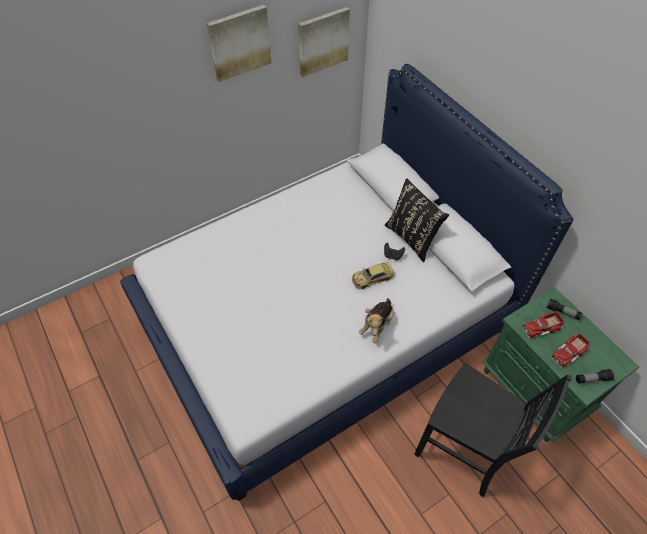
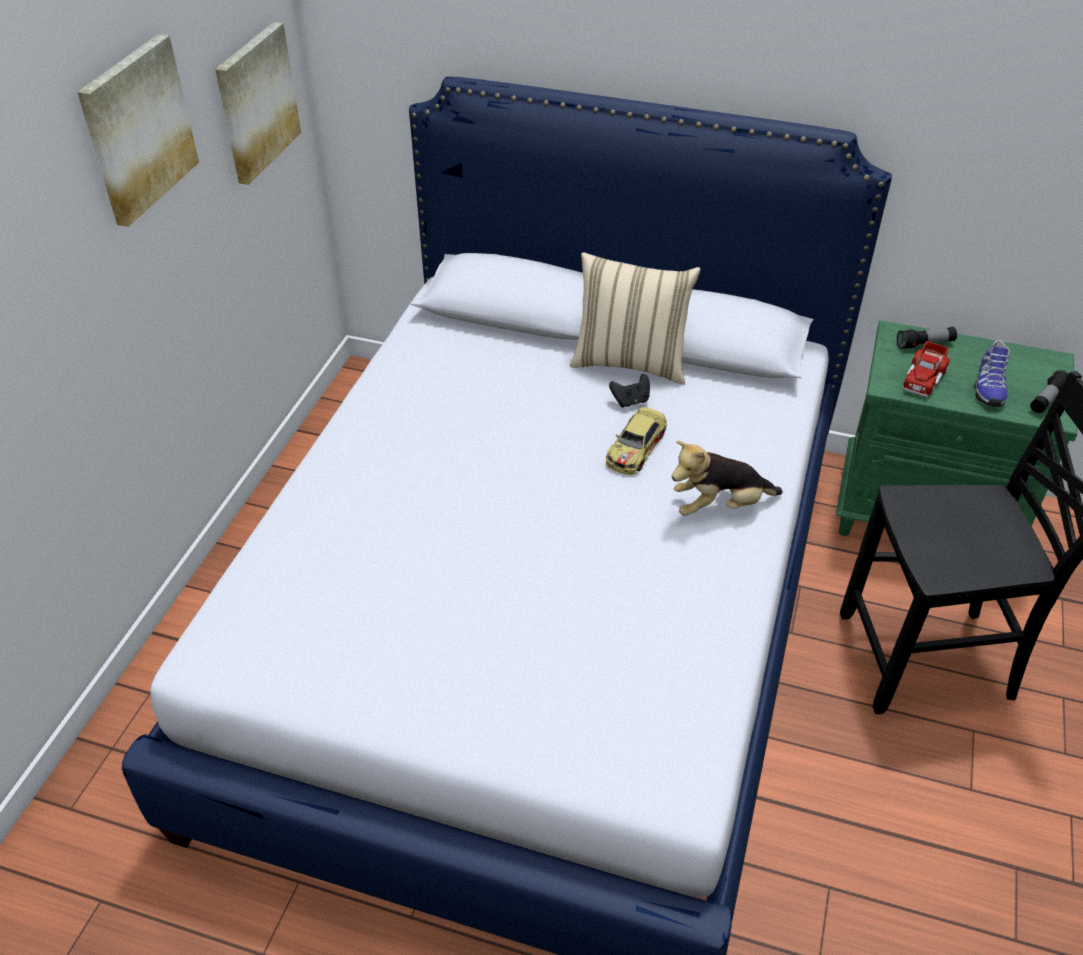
camera: 40 degrees left, 10 degrees down
plush toy [359,298,394,343] -> plush toy turned 90 degrees clockwise [672,441,783,516]
black pillow [385,178,449,262] -> beige pillow [570,252,700,385]
toy truck [551,333,590,368] -> shoe [974,340,1010,407]

